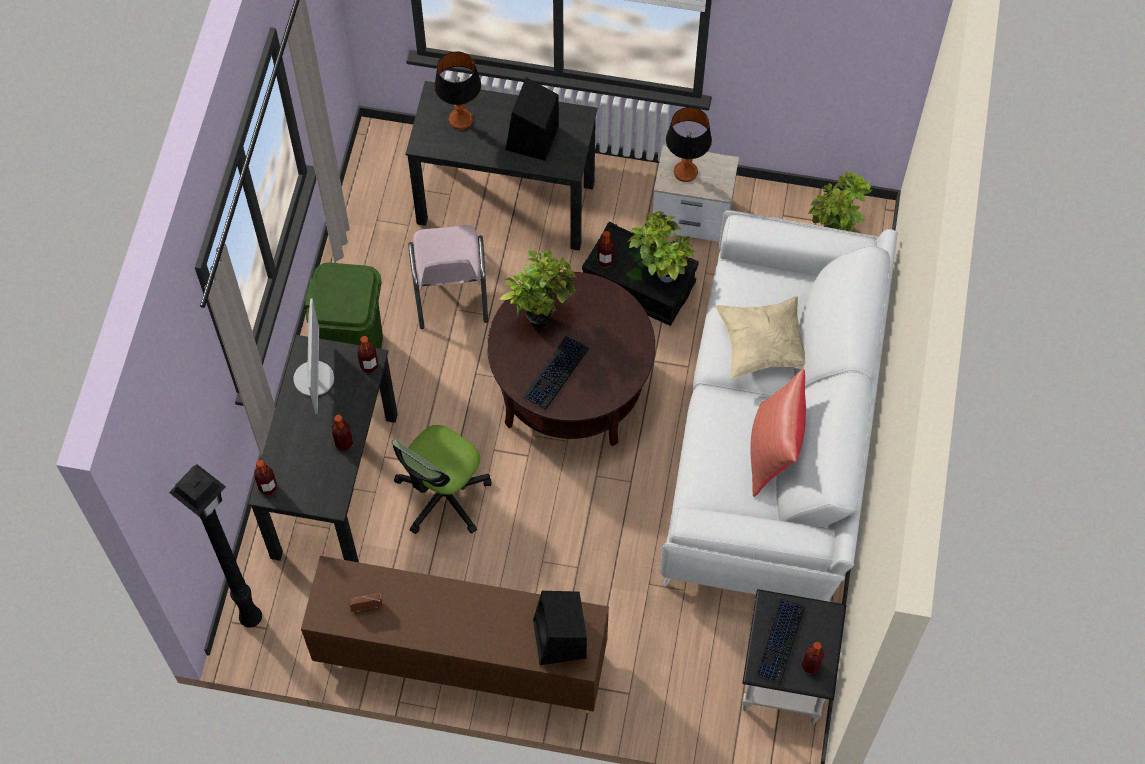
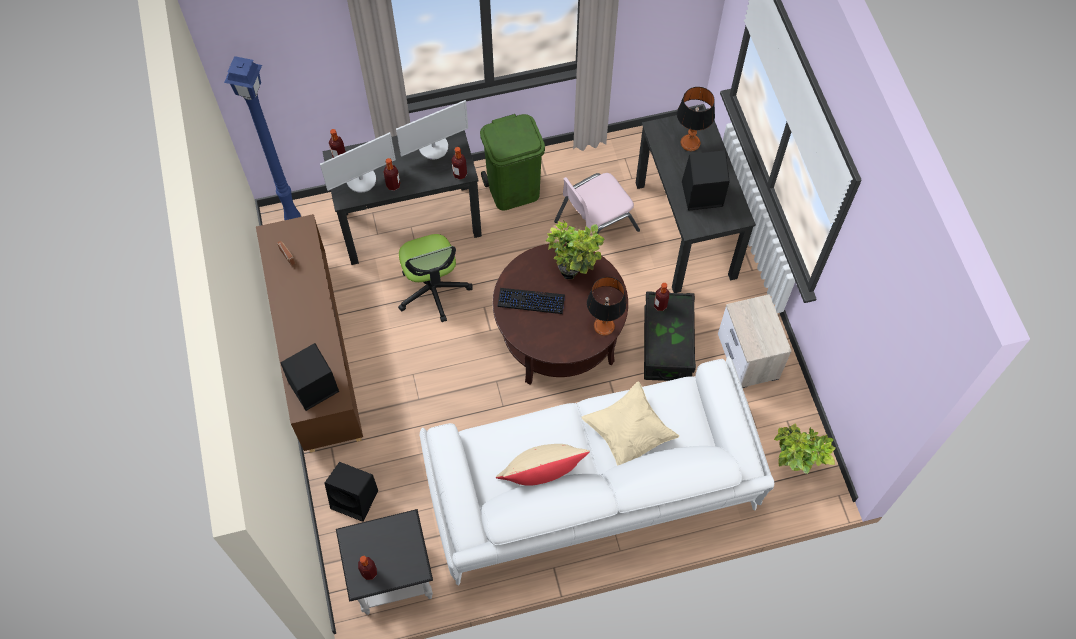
camera: 65 degrees right, 0 degrees up
black floor lamp [169,464,262,628] -> blue floor lamp [224,56,301,220]
office chair [392,425,491,534] -> office chair turned 120 degrees counterclockwise [398,234,473,322]
potted plant [628,211,695,283] -> none
table lamp [666,107,712,182] -> table lamp moved to [587,277,627,336]
red pillow [750,369,806,497] -> beige pillow [496,444,590,486]
keyboard [753,597,805,685] -> none
none -> monitor [320,132,396,193]
none -> black speaker [324,462,378,522]

